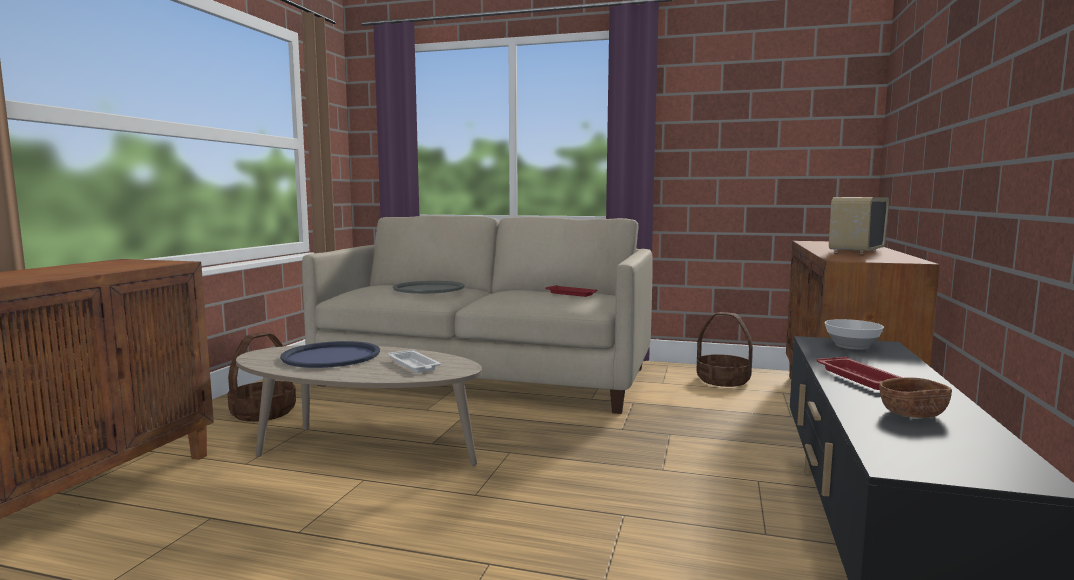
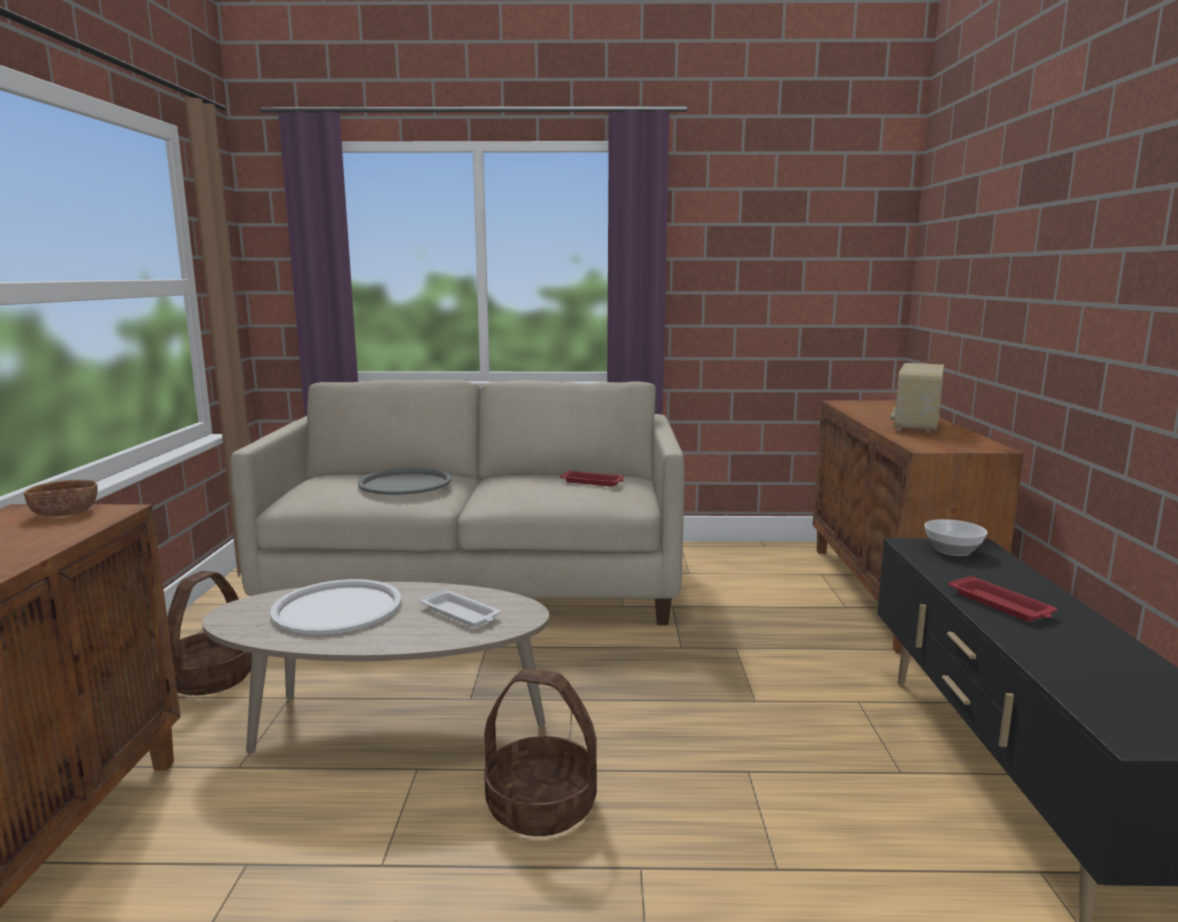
camera: 15 degrees left, 5 degrees up
blue tray [280,341,380,368] -> white tray [270,579,401,635]
basket [696,312,753,387] -> basket moved to [484,669,597,836]
brown bowl [879,378,952,418] -> brown bowl moved to [24,480,98,517]

